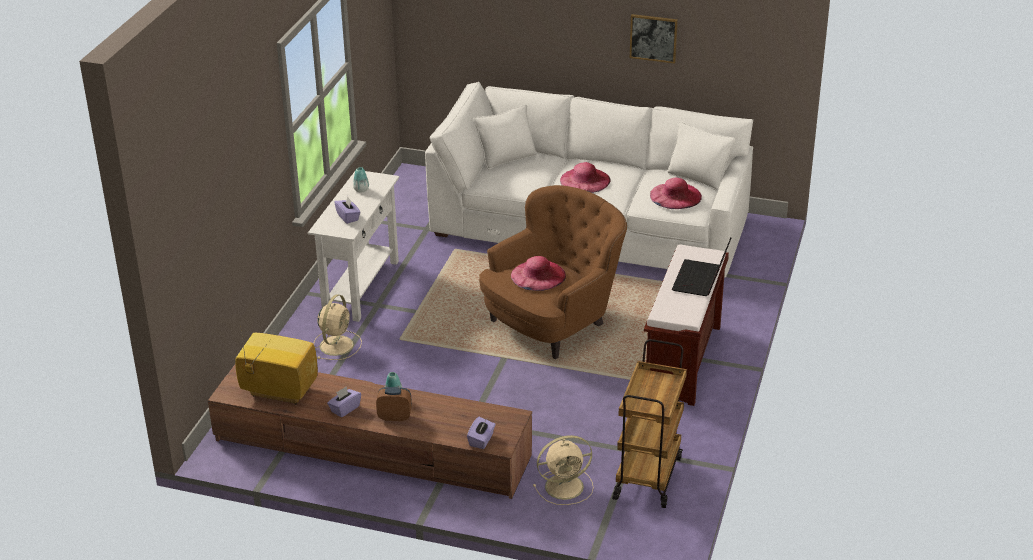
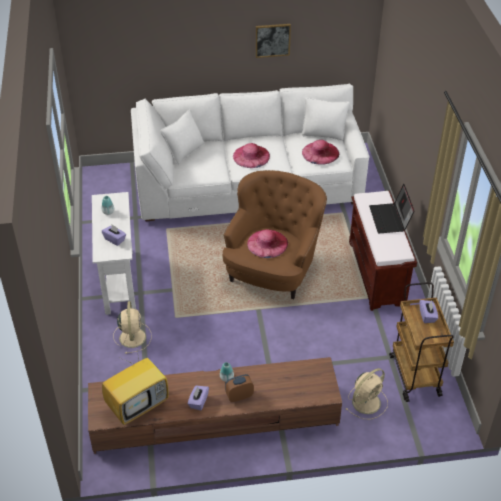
camera: 25 degrees left, 10 degrees up
television [235,331,318,404] -> television turned 150 degrees clockwise [102,342,169,425]
purple tissue box [467,417,496,449] -> purple tissue box moved to [419,300,438,323]

